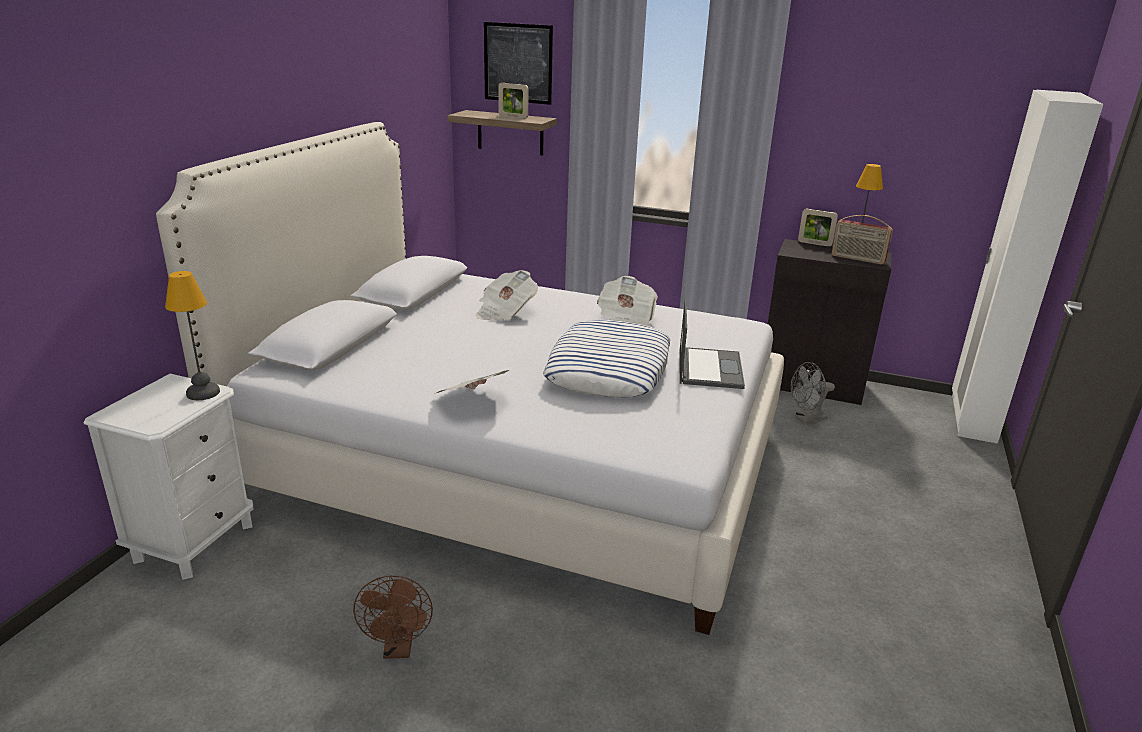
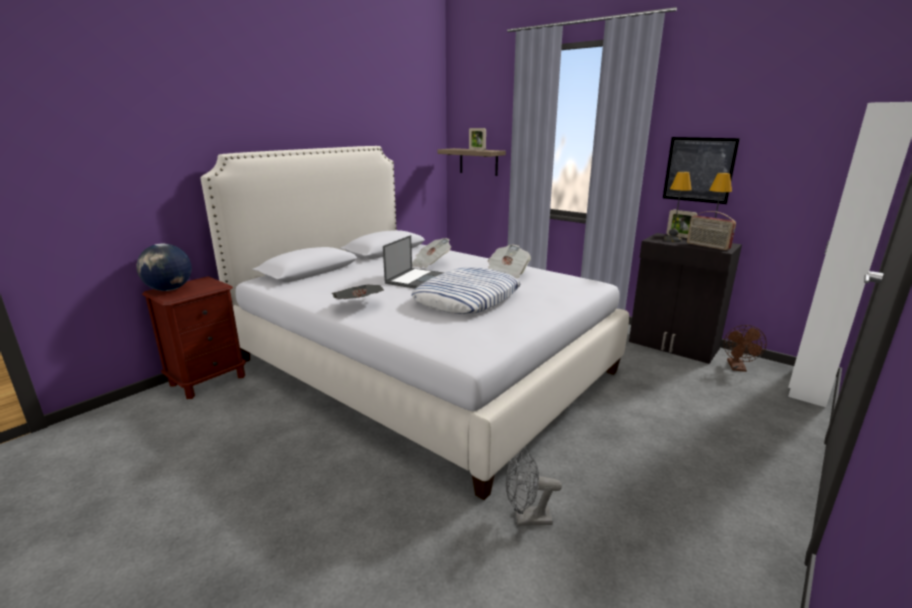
camera: 20 degrees right, 5 degrees down
white nightstand [84,374,253,580] -> brown nightstand [142,276,246,399]
table lamp [165,271,220,400] -> table lamp moved to [664,172,692,242]
brown fan [353,575,433,659] -> brown fan moved to [724,325,767,372]
picture [484,22,553,105] -> picture moved to [663,137,740,204]
laptop [680,298,745,389] -> laptop moved to [383,235,444,289]
grey fan [791,362,835,423] -> grey fan moved to [506,449,562,526]
none -> globe [136,243,192,291]

